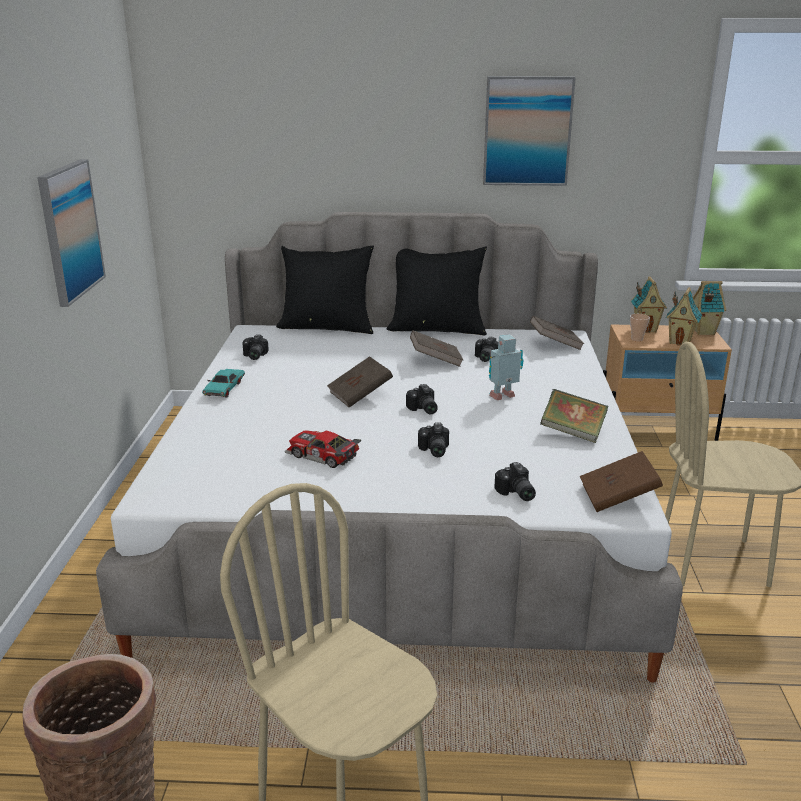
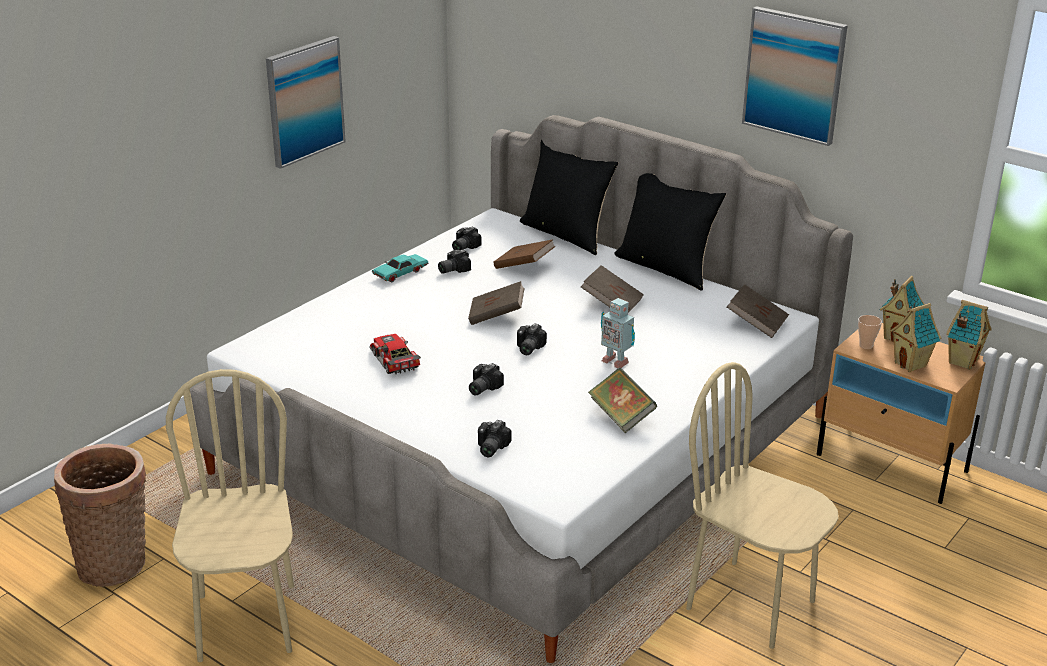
camera: 35 degrees right, 5 degrees up
camera [475,337,498,362] -> camera moved to [438,250,471,273]
toy robot [489,334,524,400] -> toy robot turned 150 degrees counterclockwise [601,298,635,369]
brown book [580,451,663,512] -> brown book moved to [493,239,556,269]

